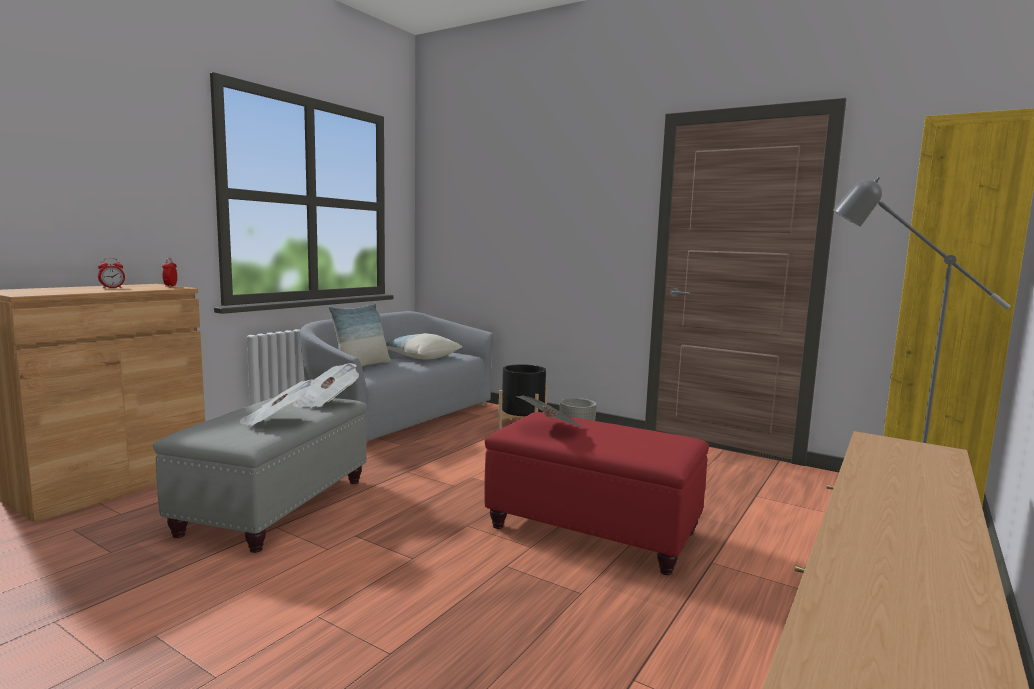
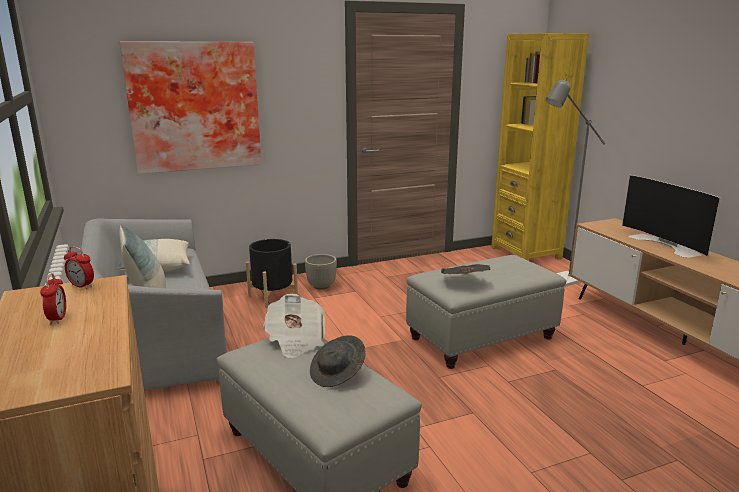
camera: 55 degrees left, 10 degrees up
newspaper [239,380,314,427] -> grey hat [310,335,365,387]
red ottoman [484,412,709,575] -> grey ottoman [406,255,567,369]
none -> picture [120,42,261,174]
none -> television [622,175,721,258]

